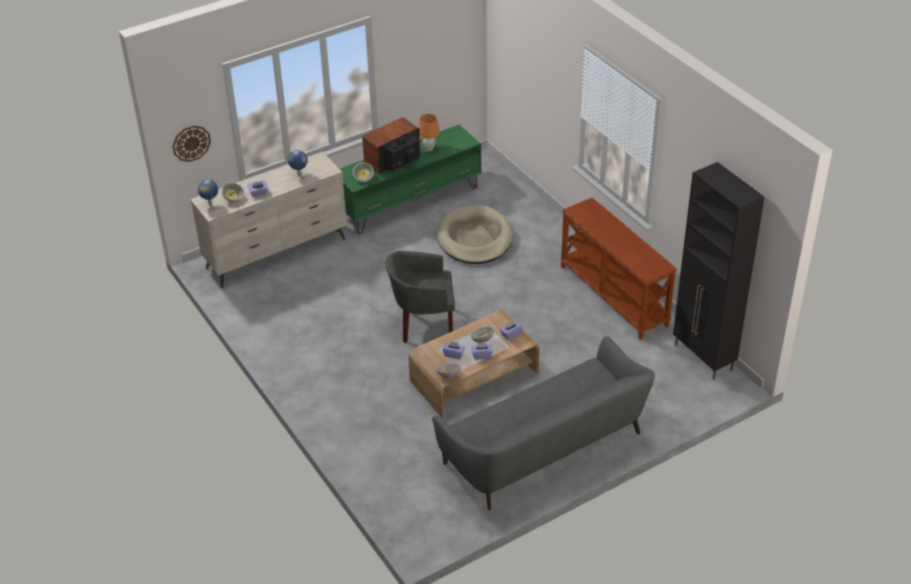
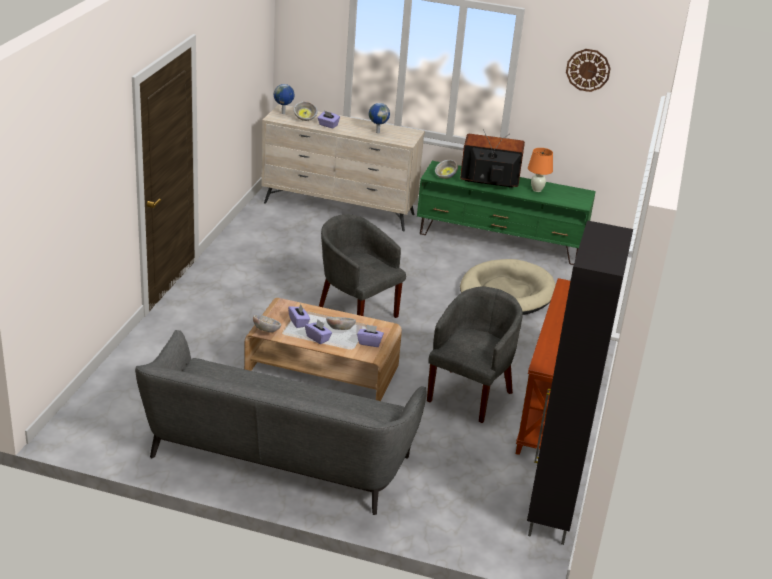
camera: 45 degrees right, 10 degrees down
wall clock [173,126,211,162] -> wall clock moved to [566,49,611,92]
none -> grey armchair [427,287,523,423]

